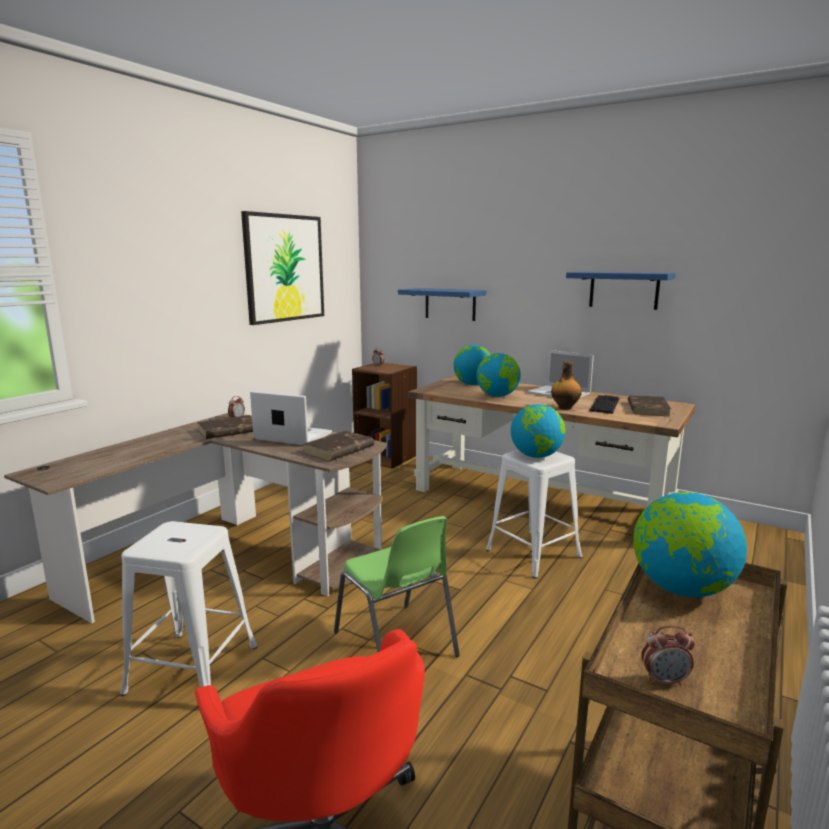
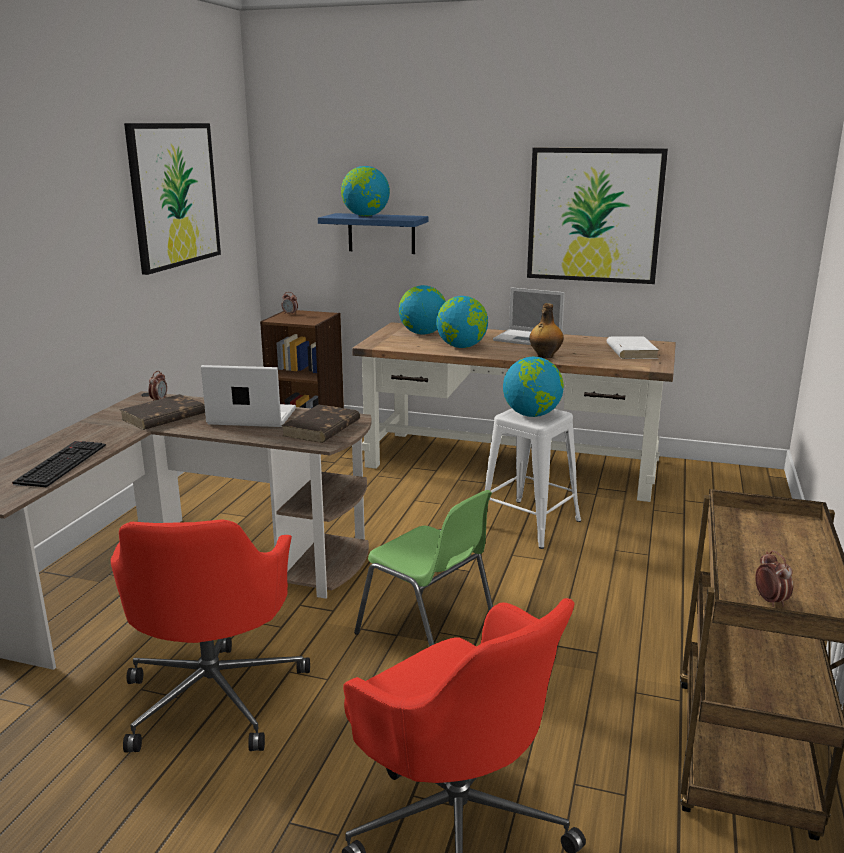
camera: 15 degrees left, 5 degrees up
white stool [120,521,257,696] -> red office chair [111,519,310,752]
blue shelf [566,271,676,310] -> picture [527,148,668,284]
keyboard [589,395,620,414] -> keyboard moved to [12,441,106,487]
brown book [628,395,671,416] -> white book [607,336,658,359]
globe [633,492,747,597] -> globe moved to [341,166,390,216]
alarm clock [641,625,695,686] -> alarm clock turned 90 degrees counterclockwise [755,551,793,607]

